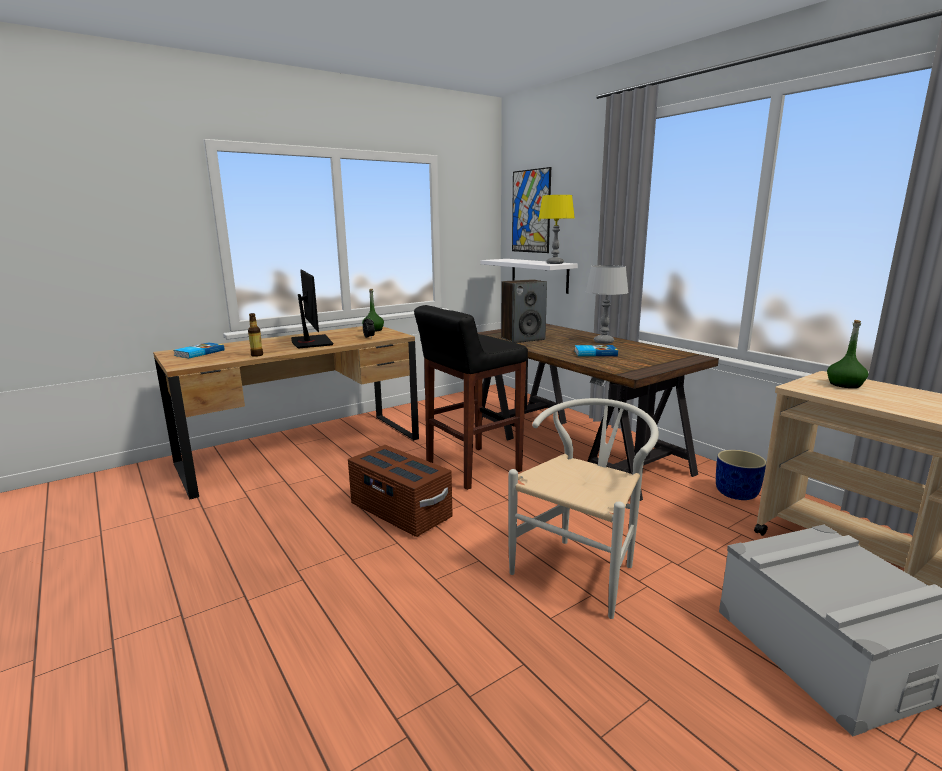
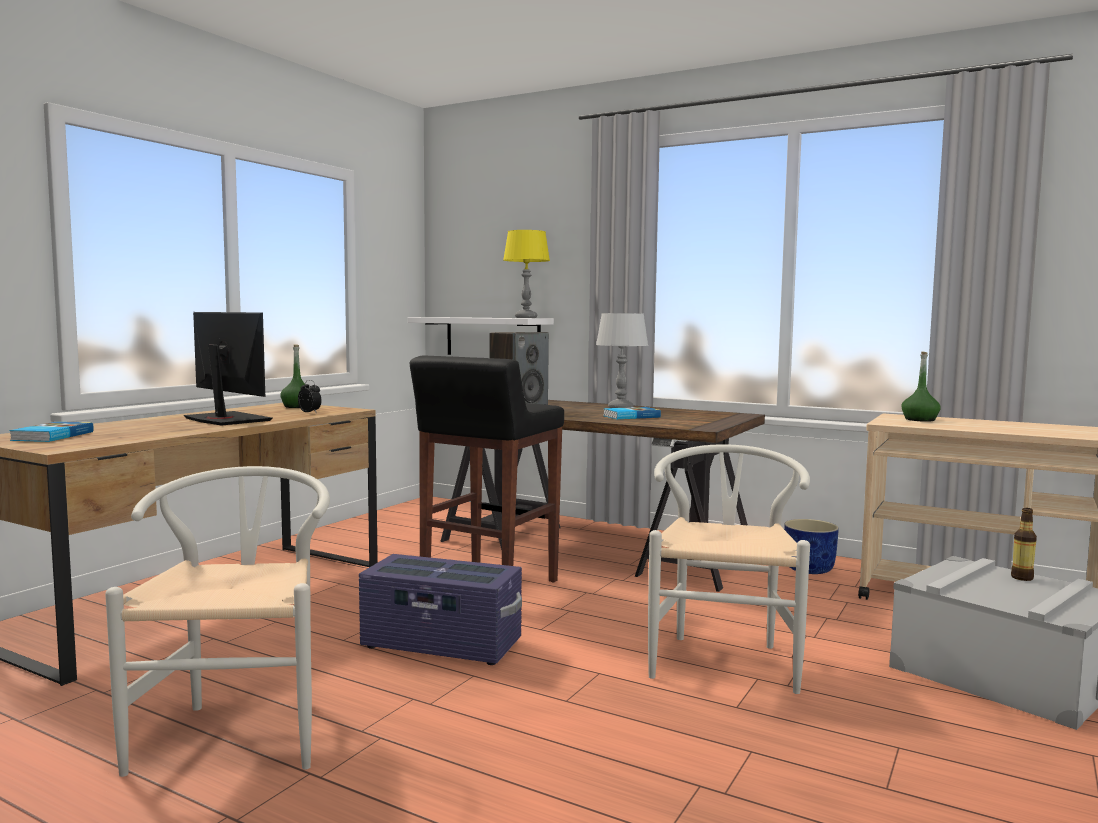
camera: 25 degrees left, 10 degrees down
bottle [248,313,263,357] -> bottle moved to [1011,508,1037,581]
brown storage box [348,445,453,537] -> purple storage box [359,554,522,665]
picture [512,167,551,253] -> none
none -> white chair [105,466,330,777]

